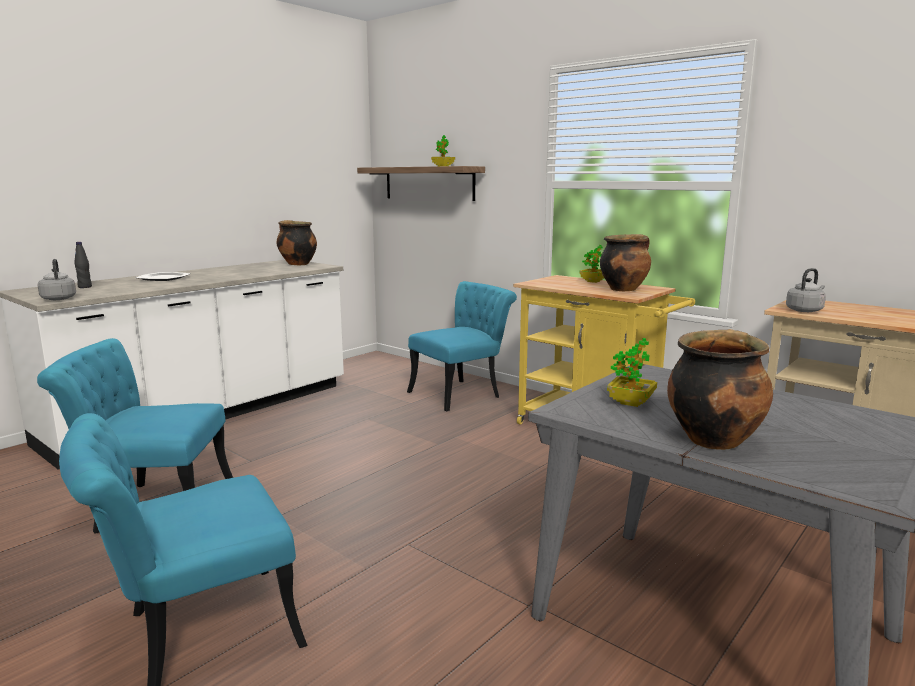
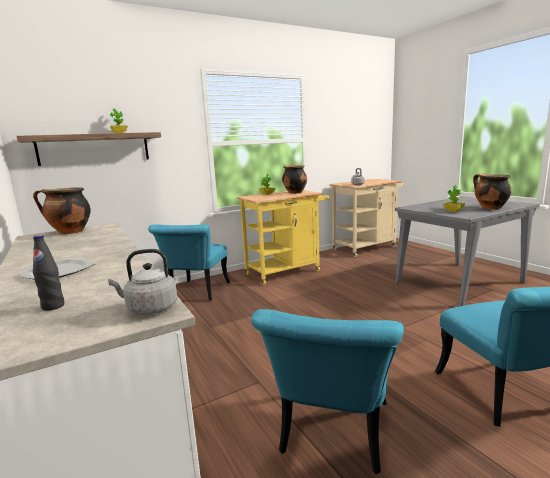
camera: 70 degrees left, 0 degrees up
turquoise chair [407,281,517,412] -> turquoise chair turned 150 degrees counterclockwise [148,224,230,301]

